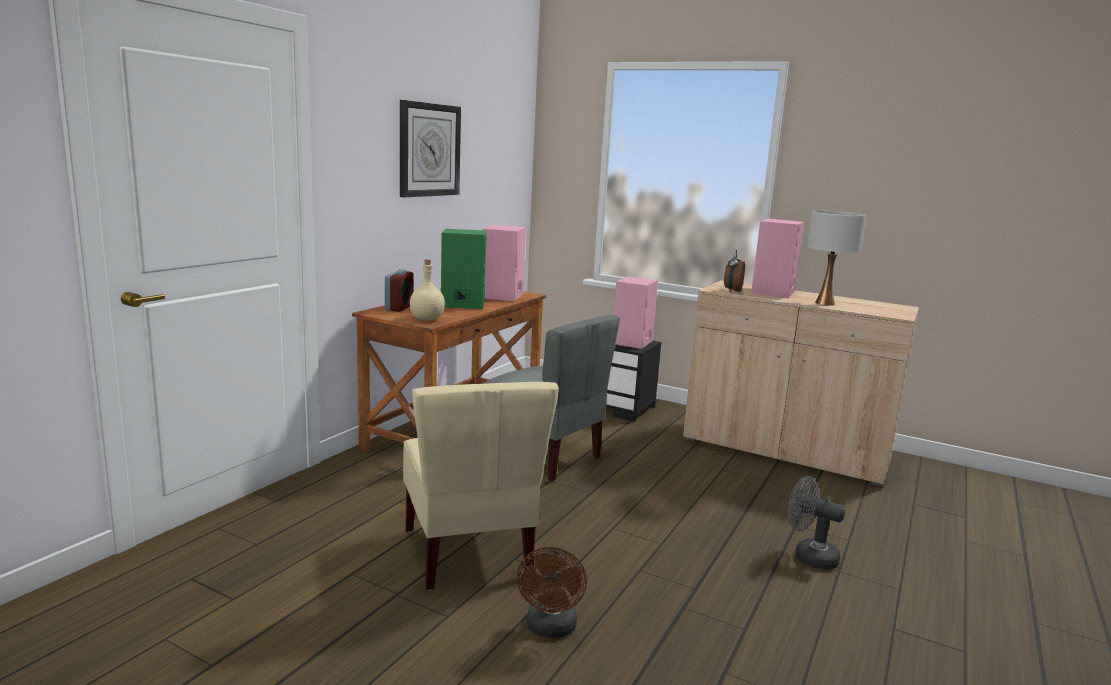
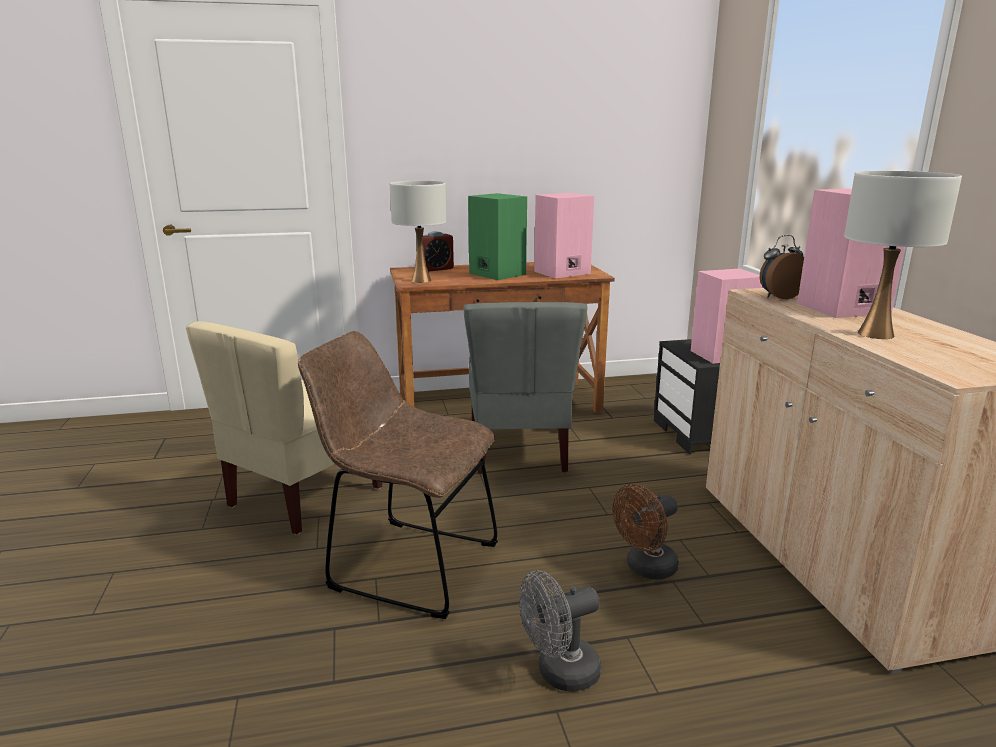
camera: 50 degrees right, 5 degrees up
wall clock [400,100,461,197] -> none
beige bottle [409,259,445,321] -> white table lamp [390,181,446,283]
brown fan [517,547,587,638] -> brown fan moved to [613,484,679,579]
grey fan [788,476,846,570] -> grey fan turned 105 degrees counterclockwise [519,570,601,692]
none -> brown chair [298,331,498,619]

